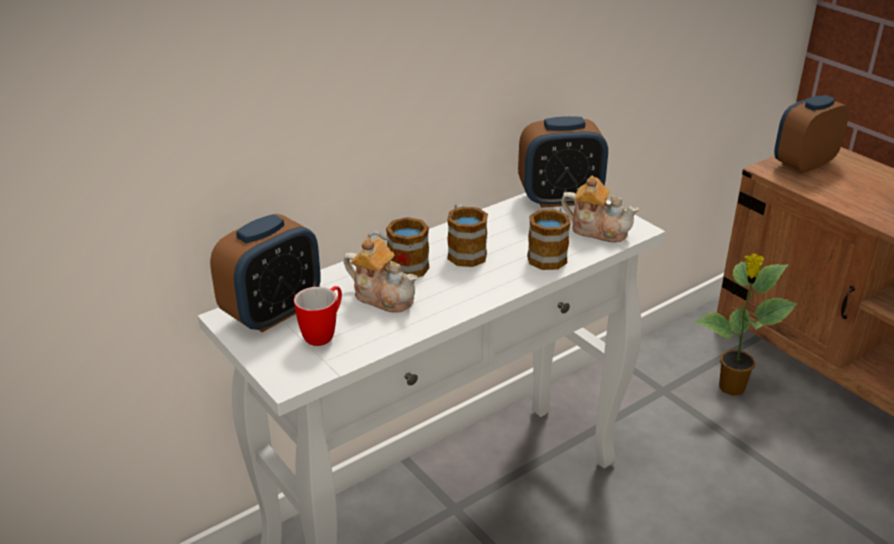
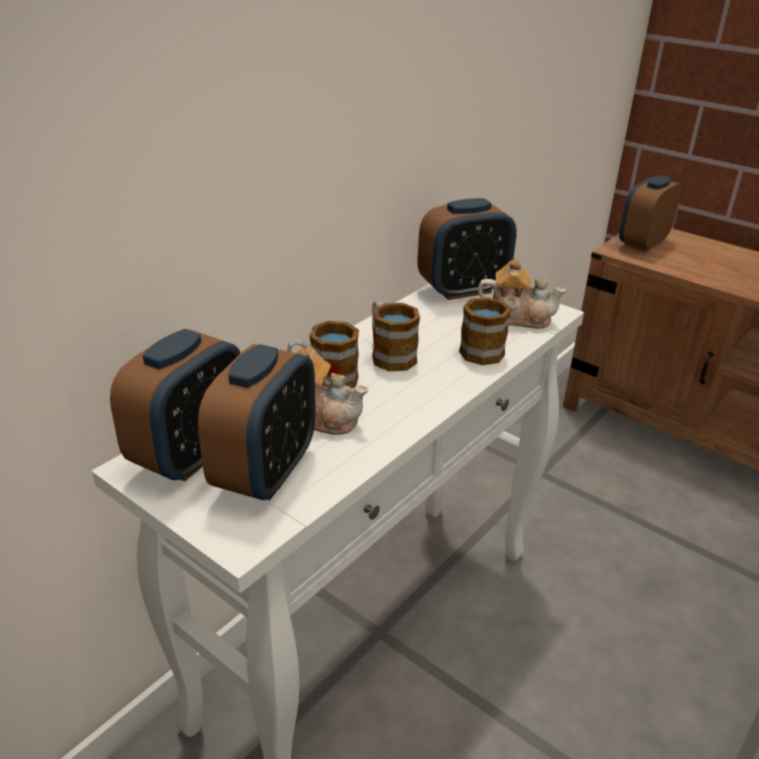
camera: 15 degrees left, 0 degrees up
mug [294,286,342,346] -> alarm clock [198,344,316,500]
potted plant [694,254,797,396] -> none

